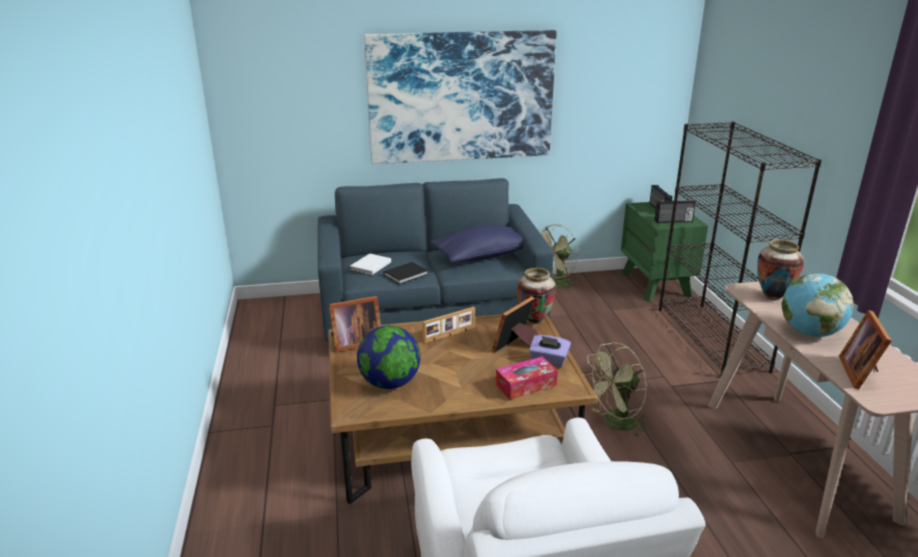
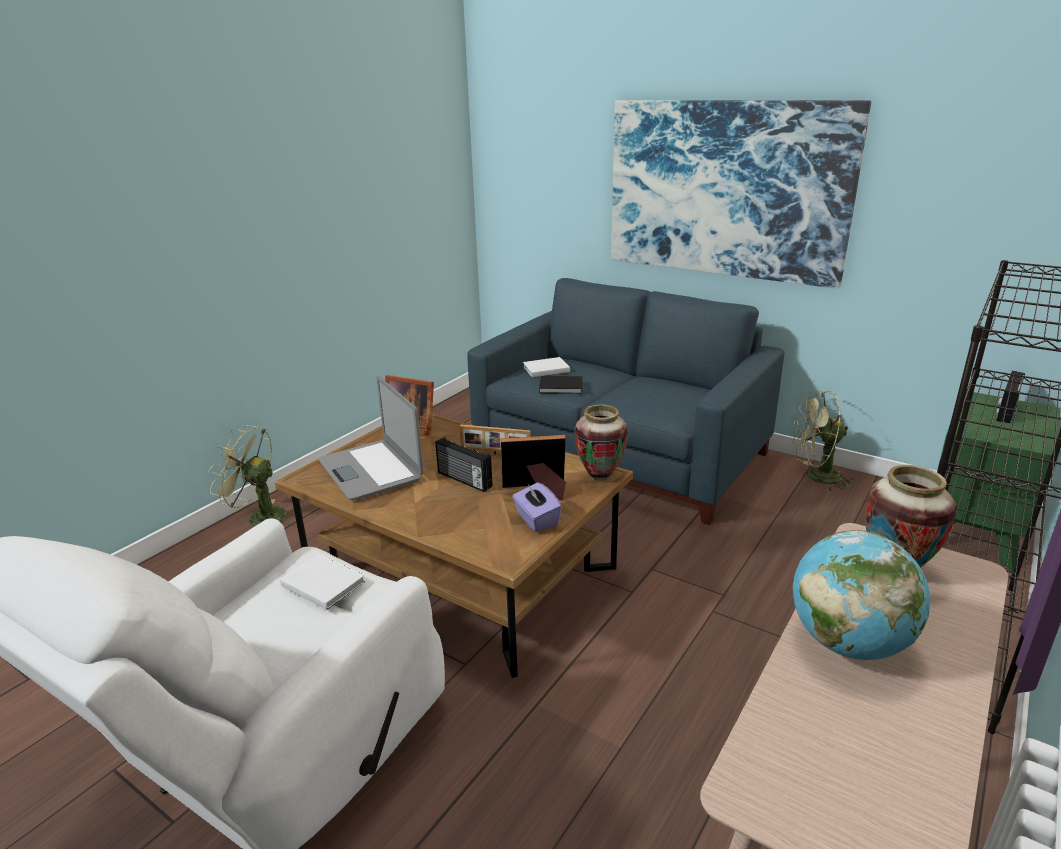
camera: 45 degrees right, 0 degrees up
globe [357,325,420,389] -> laptop [318,376,424,500]
blue pillow [430,225,523,262] -> none
tissue box [496,356,558,400] -> none
green fan [584,343,648,438] -> green fan moved to [208,425,289,528]
radio [655,200,696,223] -> radio moved to [435,437,493,492]
picture frame [839,310,892,389] -> none
none -> white book [280,554,365,610]

